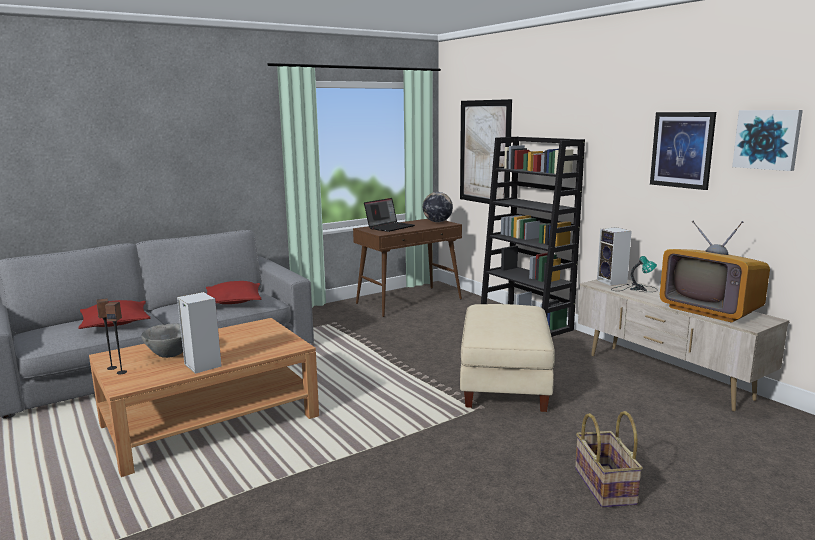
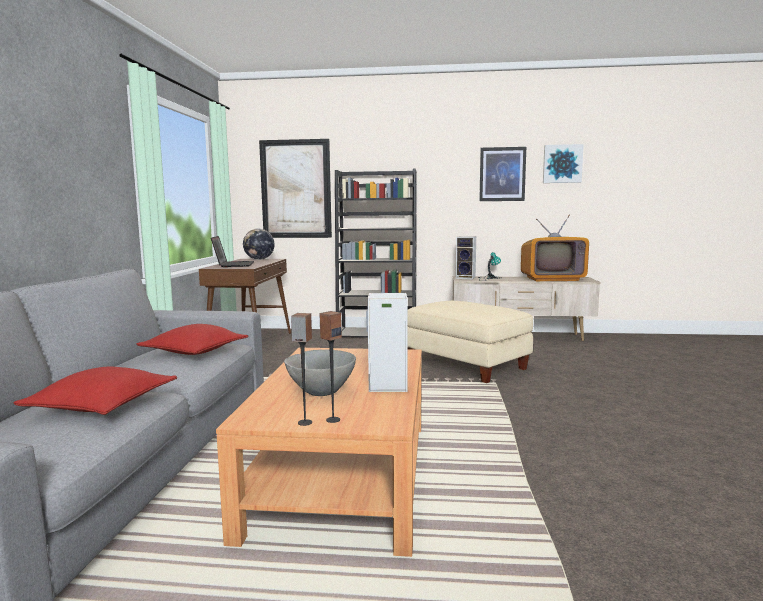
camera: 50 degrees left, 5 degrees down
basket [575,411,643,508] -> none

